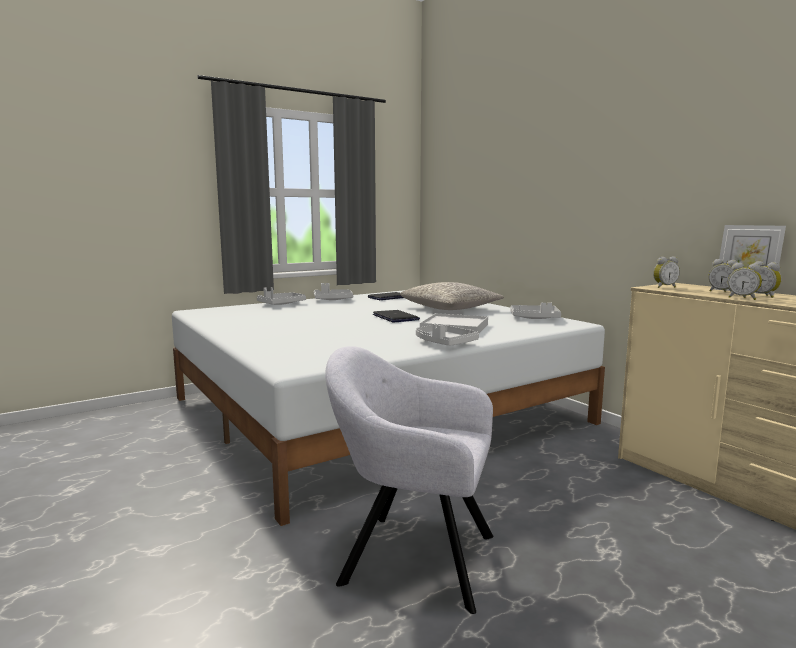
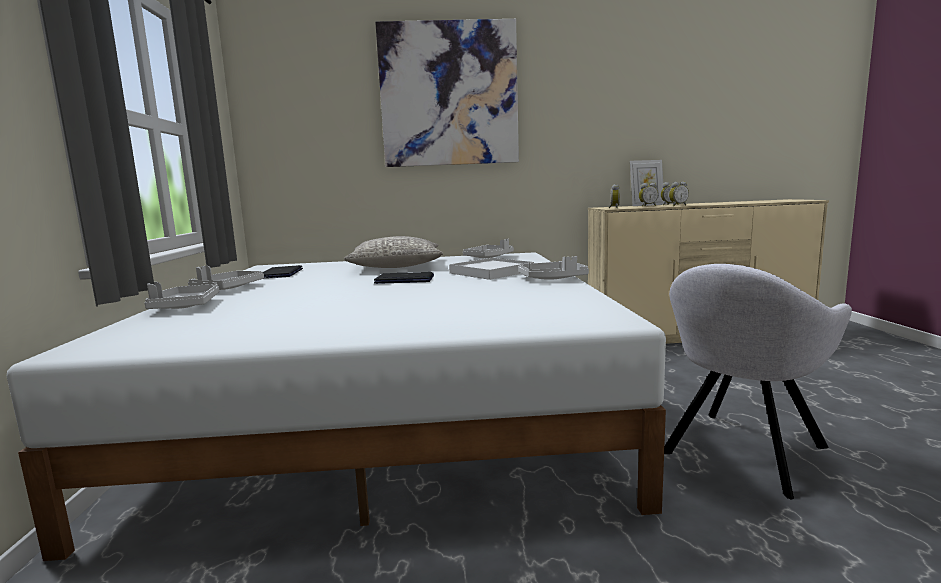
camera: 60 degrees left, 0 degrees up
none -> picture [375,19,519,167]

